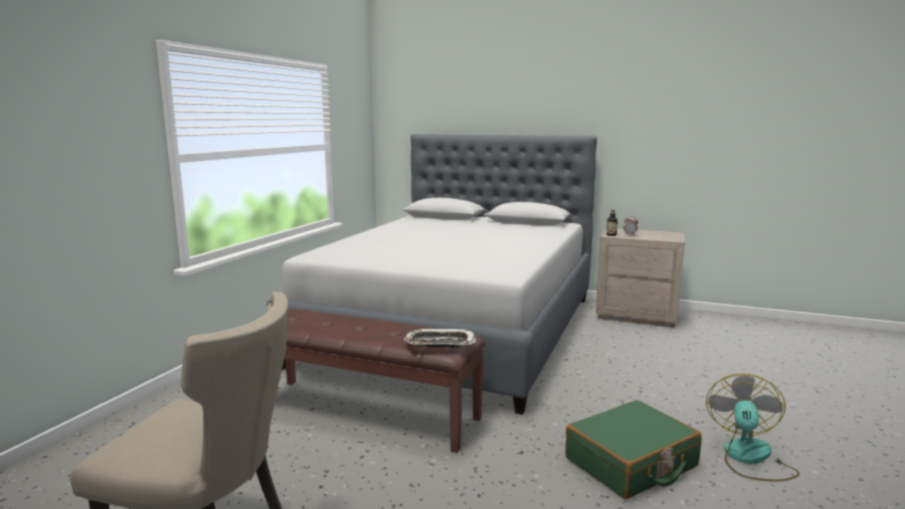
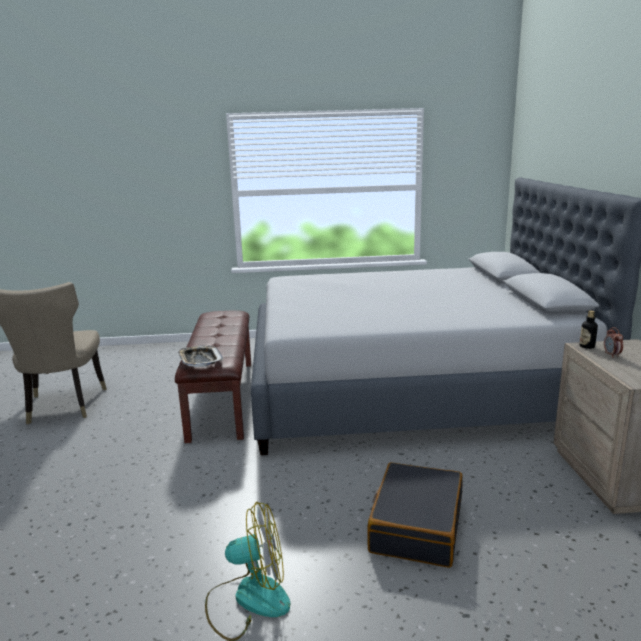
camera: 65 degrees right, 5 degrees up
green suitcase [565,400,702,499] -> none
none -> black suitcase [367,462,463,568]

